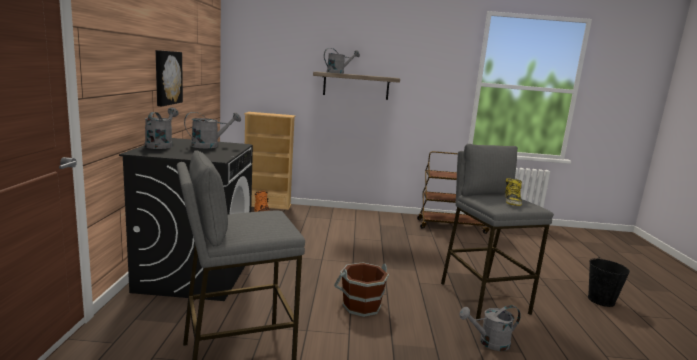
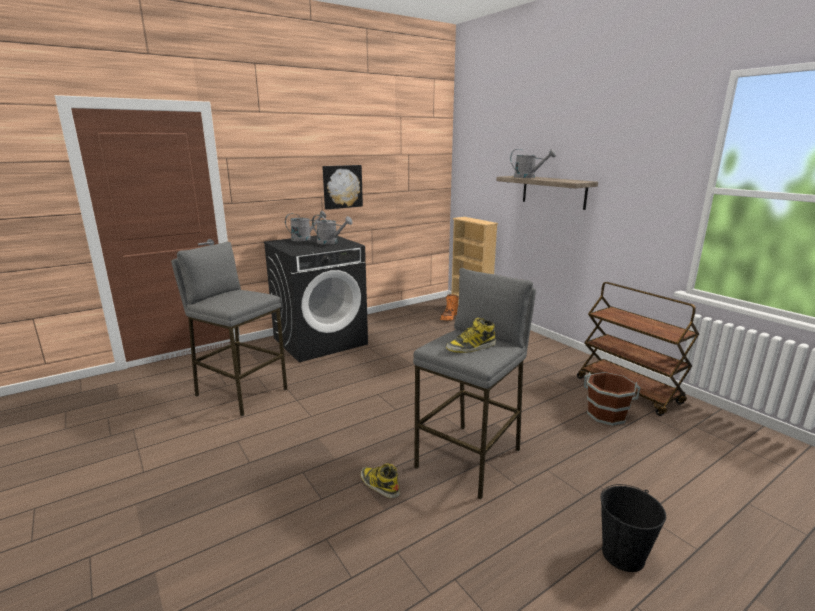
camera: 55 degrees right, 5 degrees up
brown bucket [334,262,389,317] -> brown bucket moved to [584,372,641,426]
grey watering can [459,305,521,351] -> boot [361,463,400,498]

